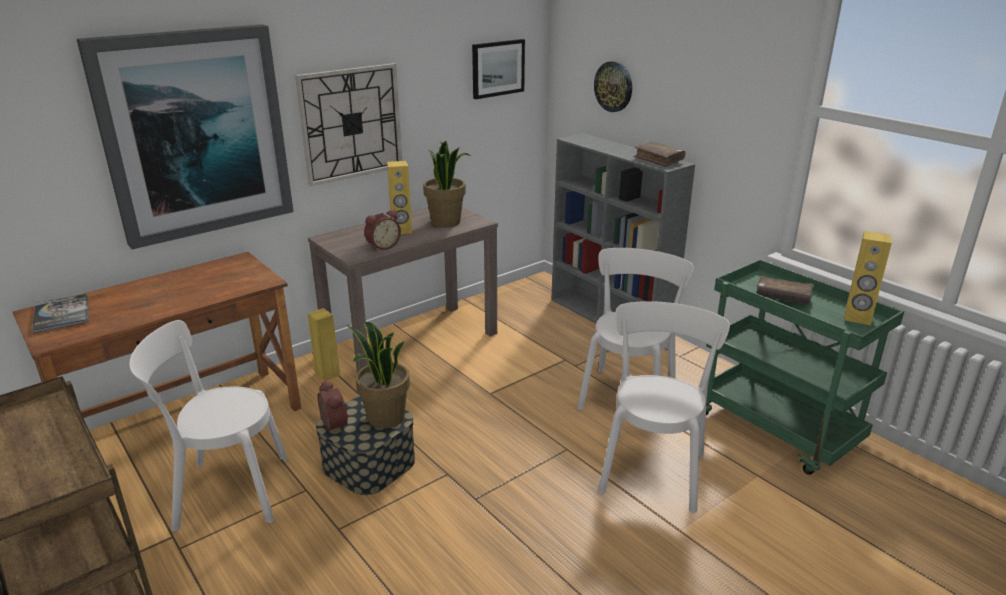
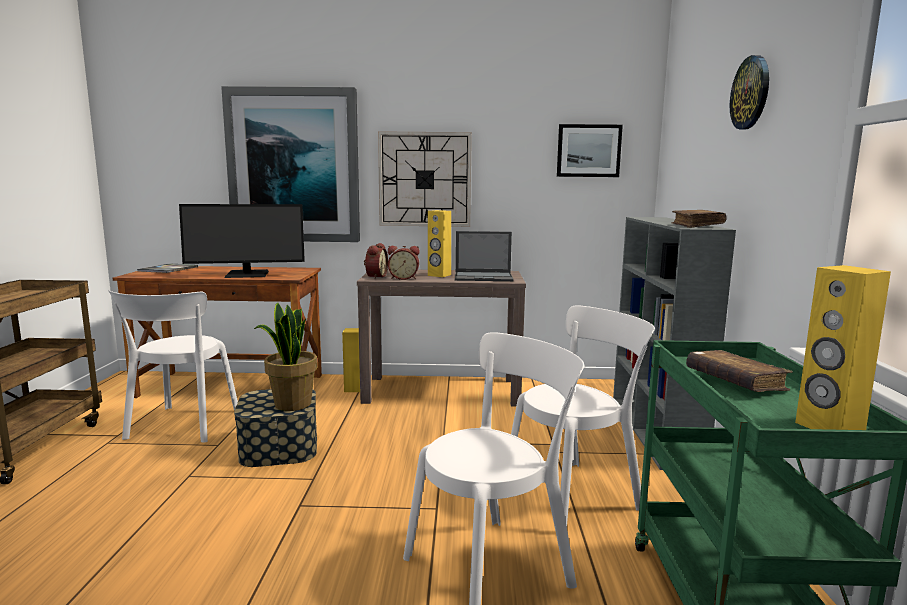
camera: 40 degrees right, 15 degrees down
white chair [129,320,288,532] -> white chair turned 120 degrees counterclockwise [108,290,238,443]
alarm clock [318,380,348,433] -> alarm clock moved to [364,243,388,279]
potted plant [423,141,470,228] -> laptop [455,231,514,281]
wall clock [594,61,632,112] -> wall clock moved to [730,55,769,130]
none -> monitor [179,204,305,278]

